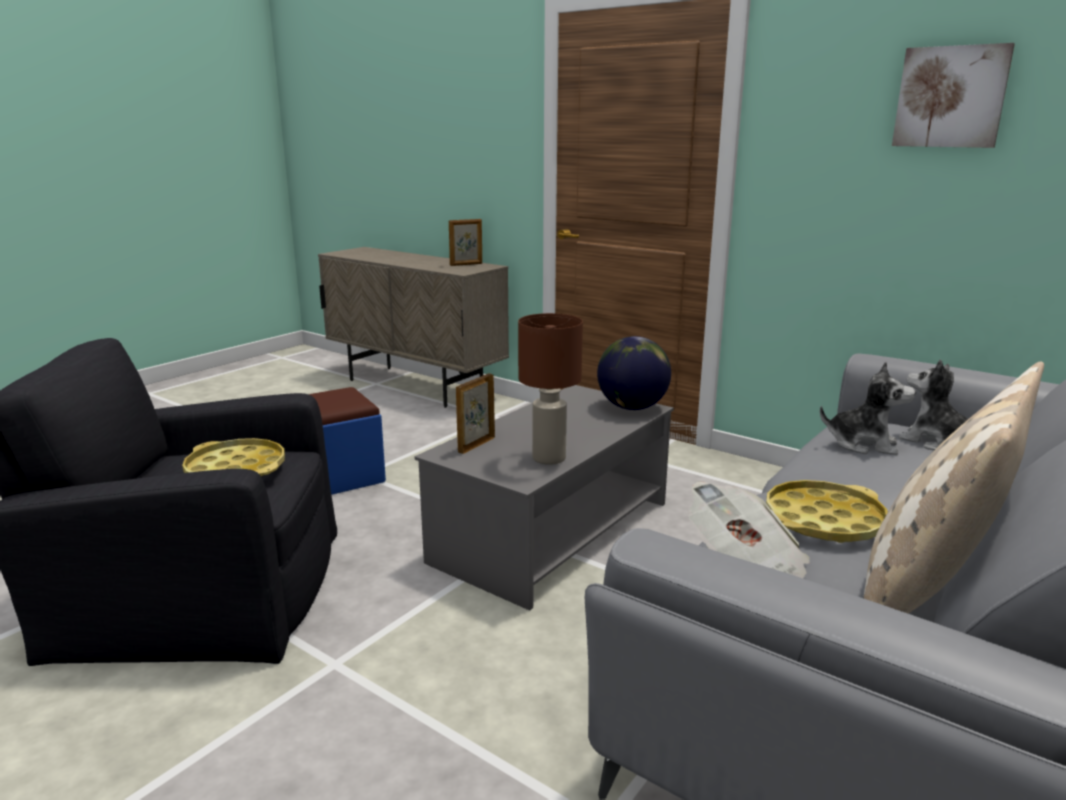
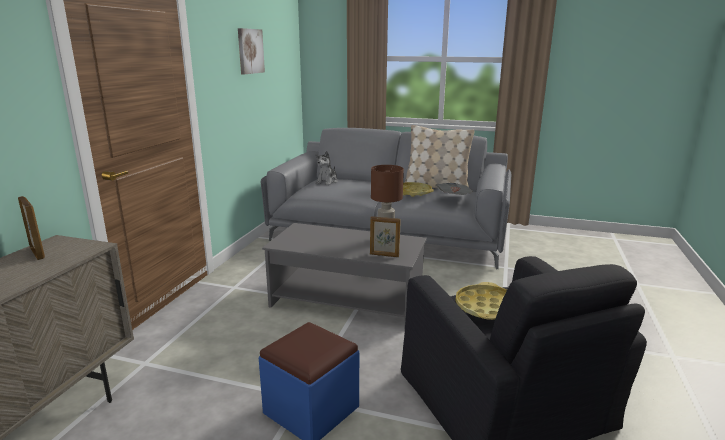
camera: 110 degrees left, 0 degrees up
globe [597,336,671,410] -> none
plush toy [820,362,916,455] -> none

